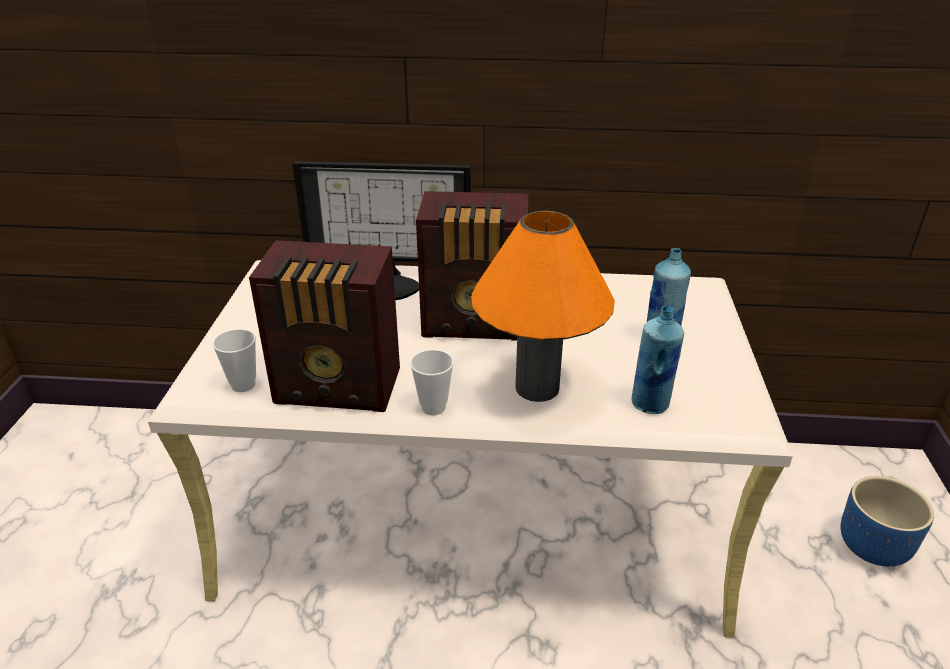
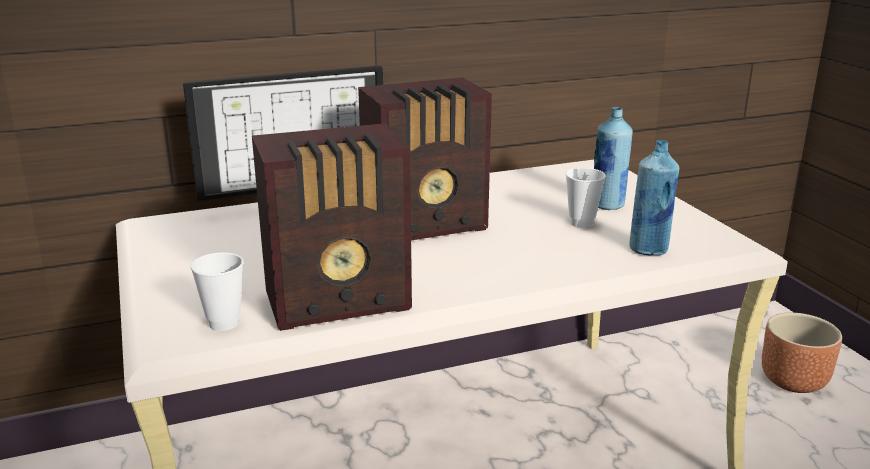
camera: 25 degrees left, 10 degrees down
cup [410,349,454,415] -> cup moved to [565,168,606,228]
orange table lamp [471,211,615,402] -> none
blue planter [841,476,934,567] -> brown planter [762,313,842,393]

